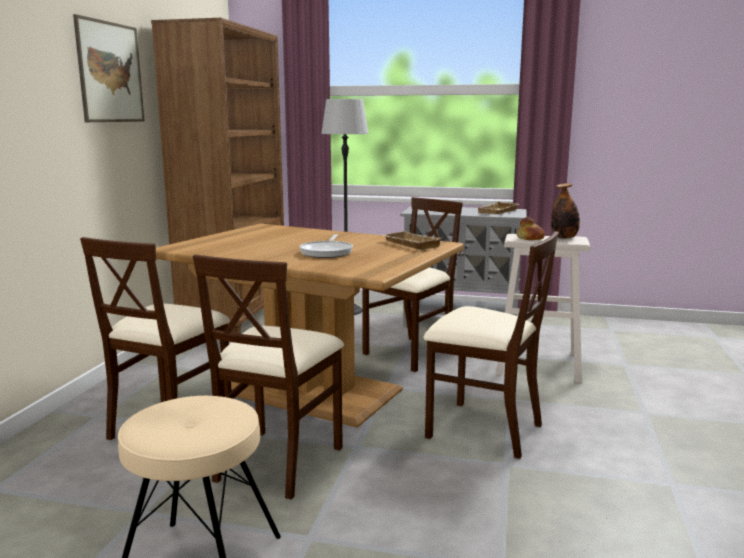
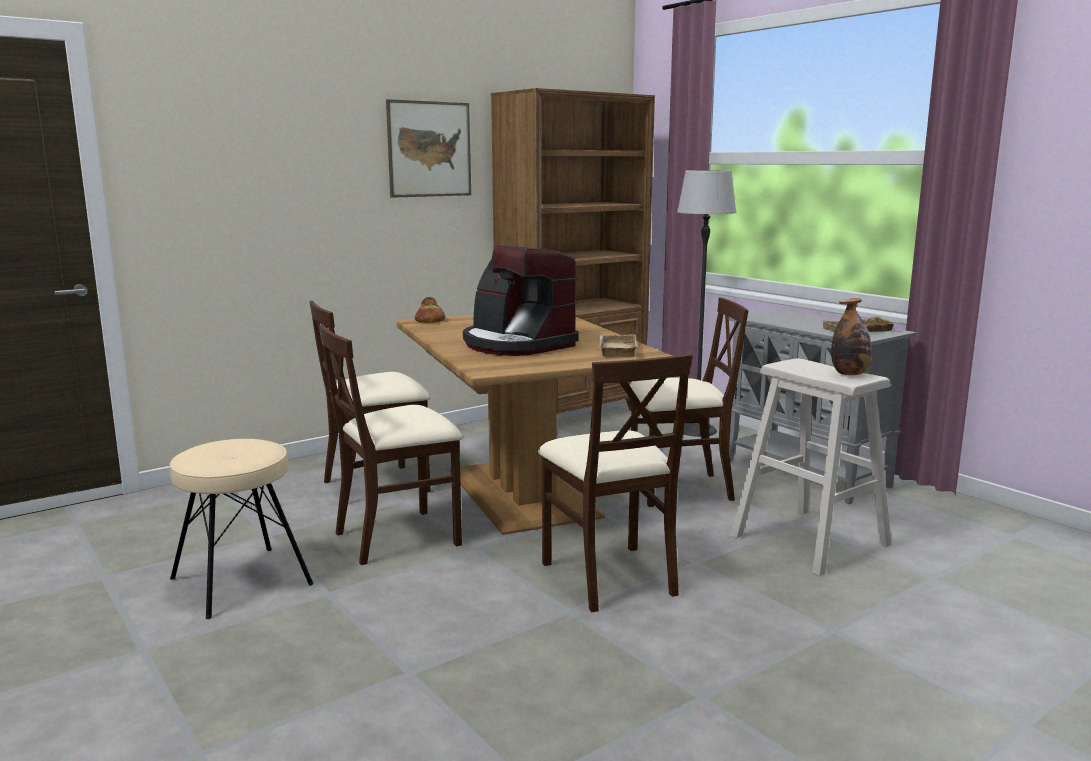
camera: 40 degrees right, 0 degrees up
frying pan [299,234,353,258] -> coffee machine [463,245,579,356]
bread [517,217,545,240] -> bread moved to [415,297,445,323]

